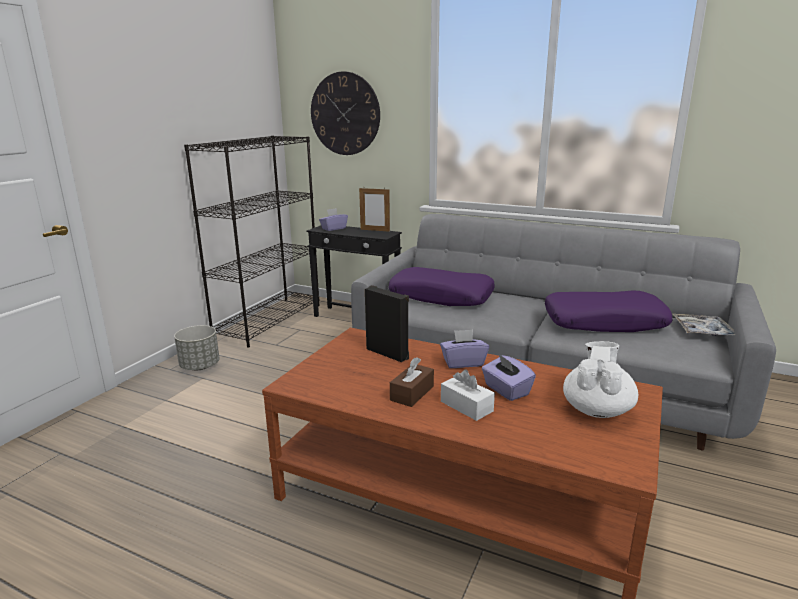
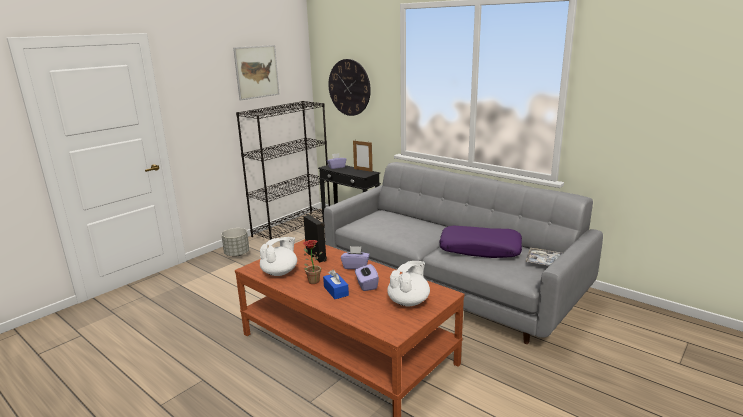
camera: 15 degrees right, 0 degrees up
purple pillow [389,267,495,306] -> none
brown tissue box [390,357,434,407] -> potted plant [303,240,322,284]
white tissue box [441,370,495,421] -> blue tissue box [323,270,349,299]
none -> picture [233,45,280,101]
none -> white teapot [260,237,297,276]

